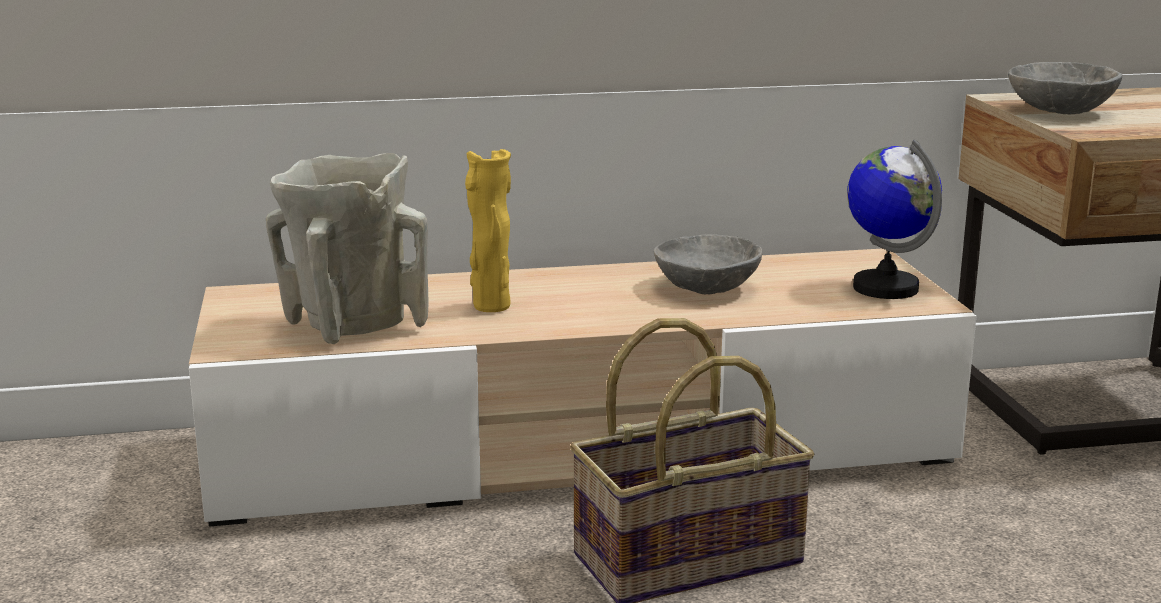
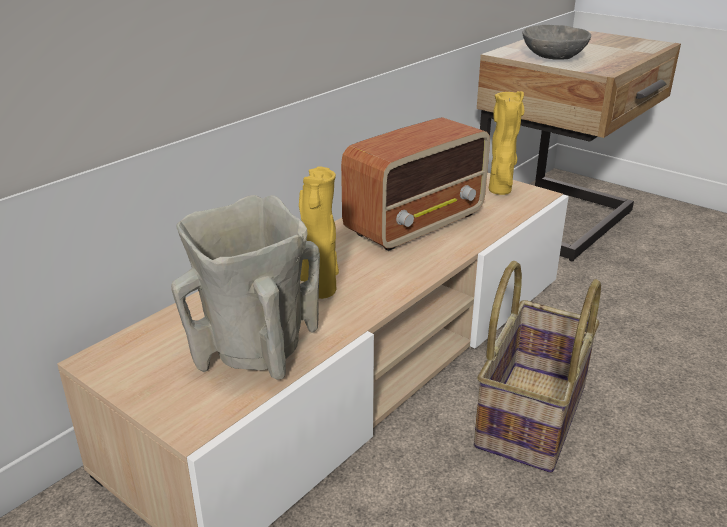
camera: 40 degrees left, 10 degrees up
grey bowl [654,234,763,295] -> radio [341,117,490,251]
globe [847,140,942,299] -> yellow vase [489,91,524,195]

